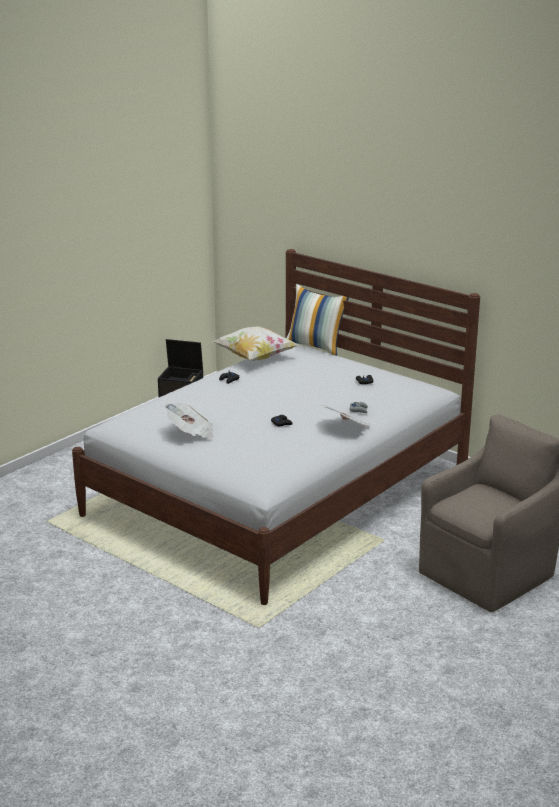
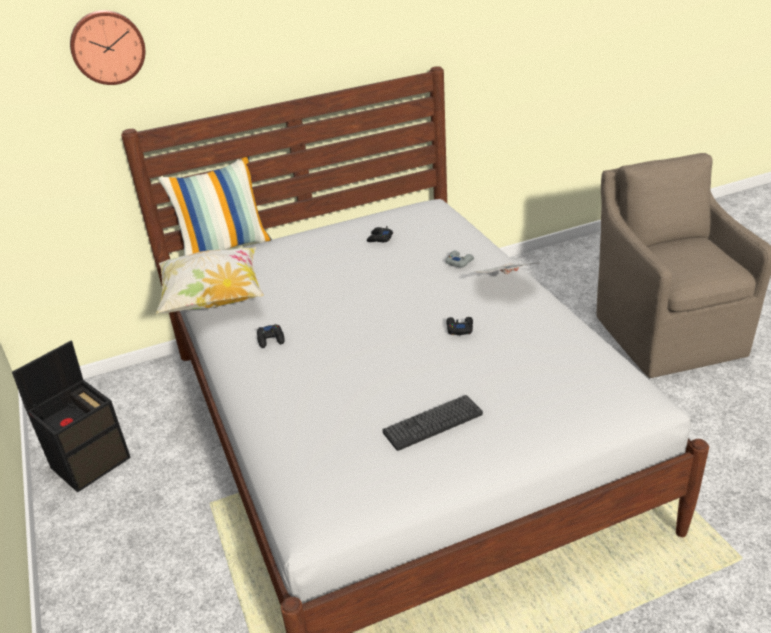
camera: 60 degrees left, 10 degrees up
newspaper [165,403,214,439] -> keyboard [383,395,483,451]
none -> wall clock [70,10,145,85]

